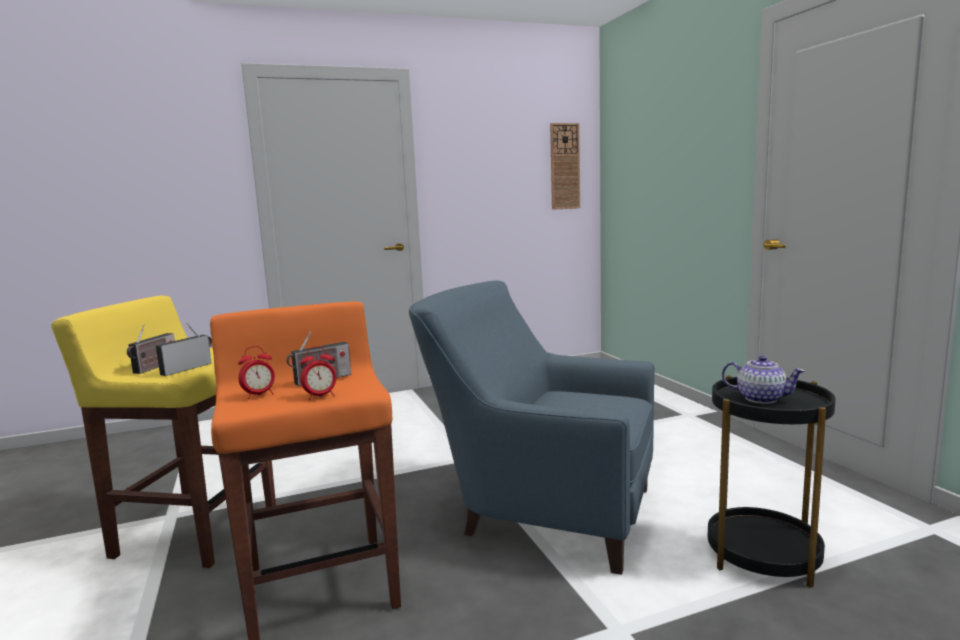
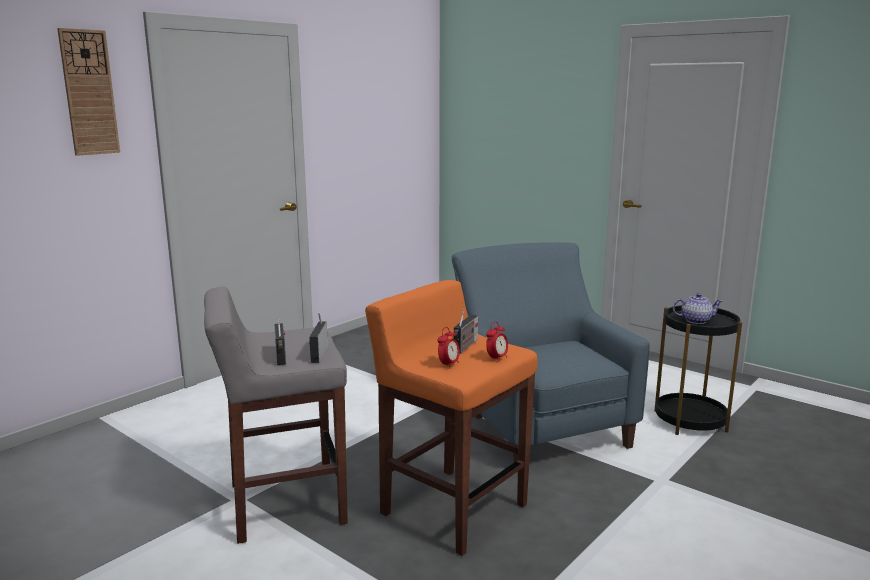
camera: 30 degrees left, 5 degrees up
yellow stool [51,296,276,568] -> grey stool [204,287,348,544]
blue armchair [409,280,654,575] -> blue armchair turned 75 degrees clockwise [452,242,650,462]
wall clock [550,123,580,210] -> wall clock moved to [57,28,120,156]

